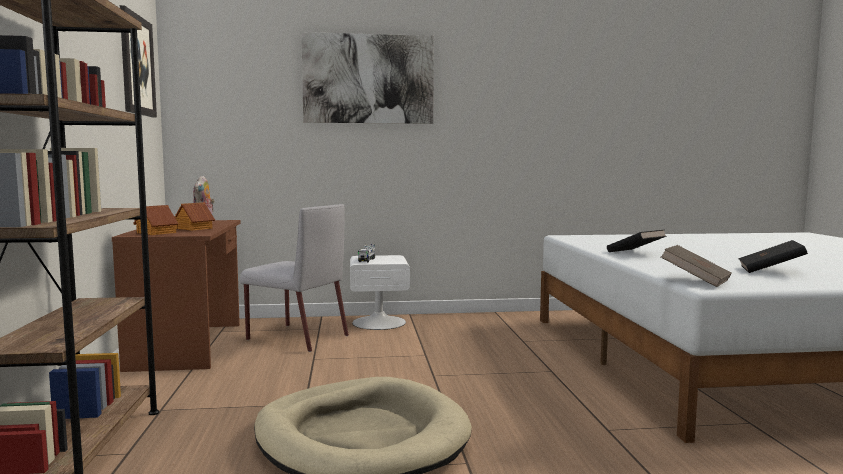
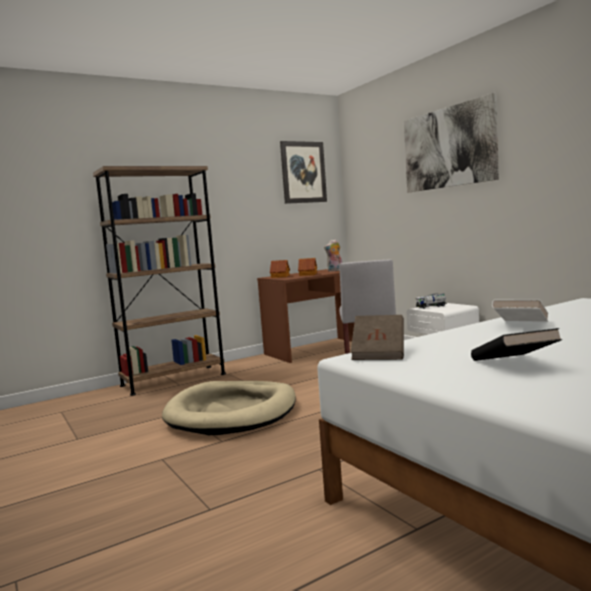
camera: 65 degrees right, 0 degrees up
black book [607,230,667,252] -> white book [492,300,549,322]

